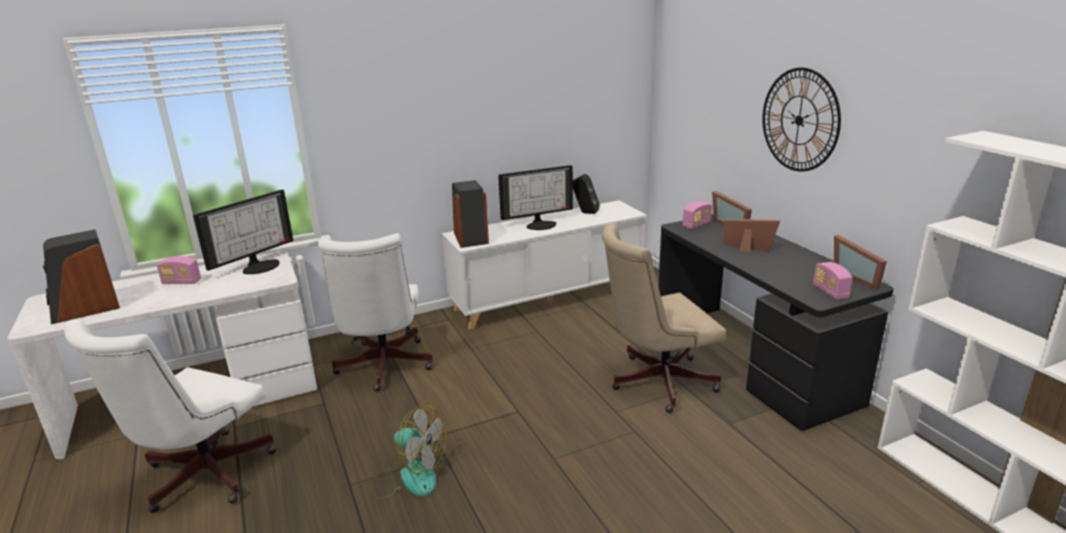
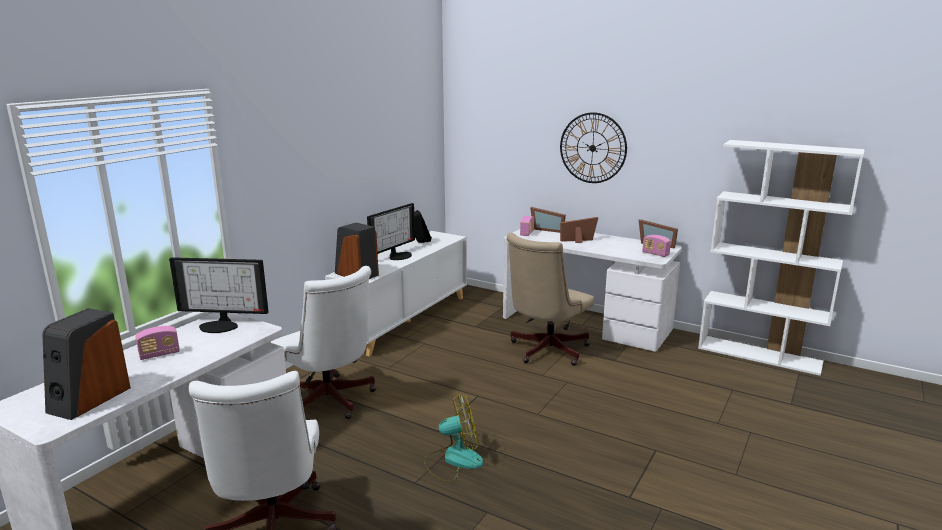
camera: 35 degrees left, 5 degrees down
monitor [193,190,293,274] -> monitor turned 90 degrees clockwise [169,257,269,333]
black desk [658,214,894,431] -> white desk [503,229,682,352]

